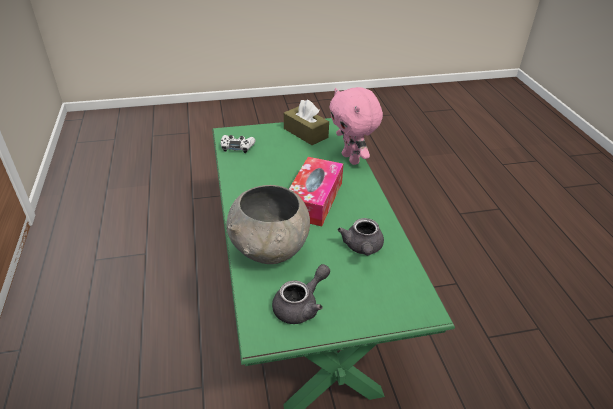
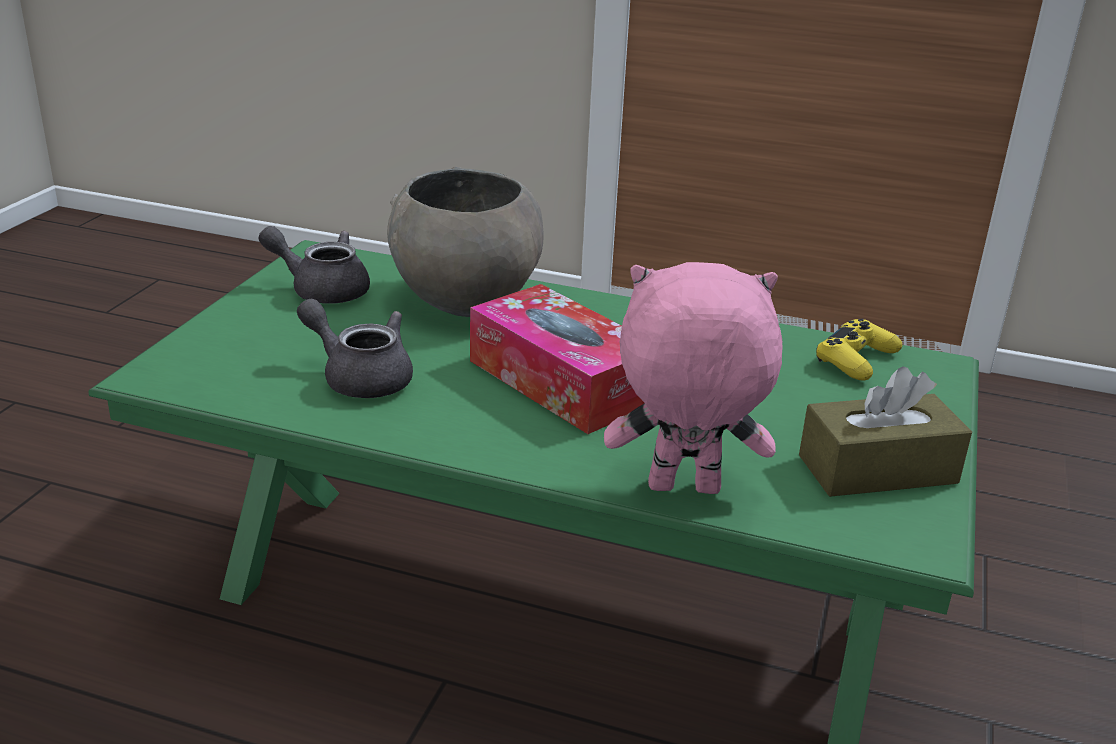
camera: 120 degrees right, 10 degrees down
white game controller [221,135,255,153] -> yellow game controller [816,319,902,380]
grey teapot [272,264,330,324] -> grey teapot turned 120 degrees clockwise [258,226,370,304]

